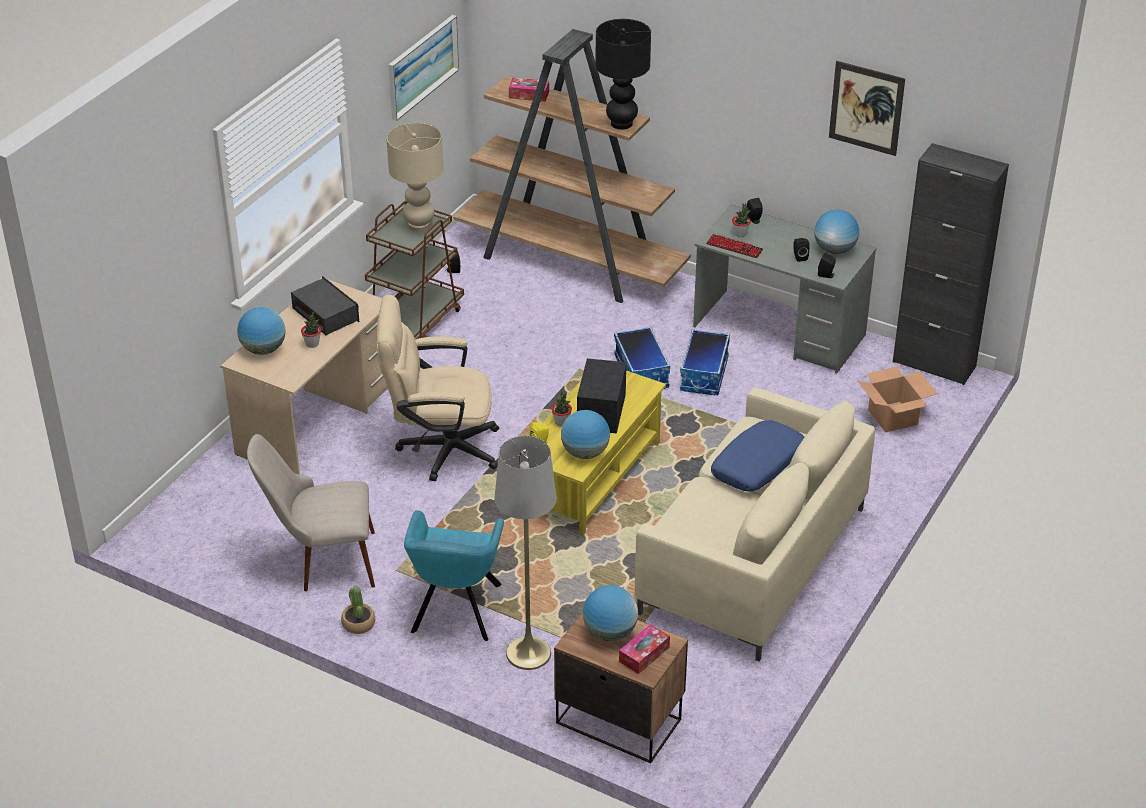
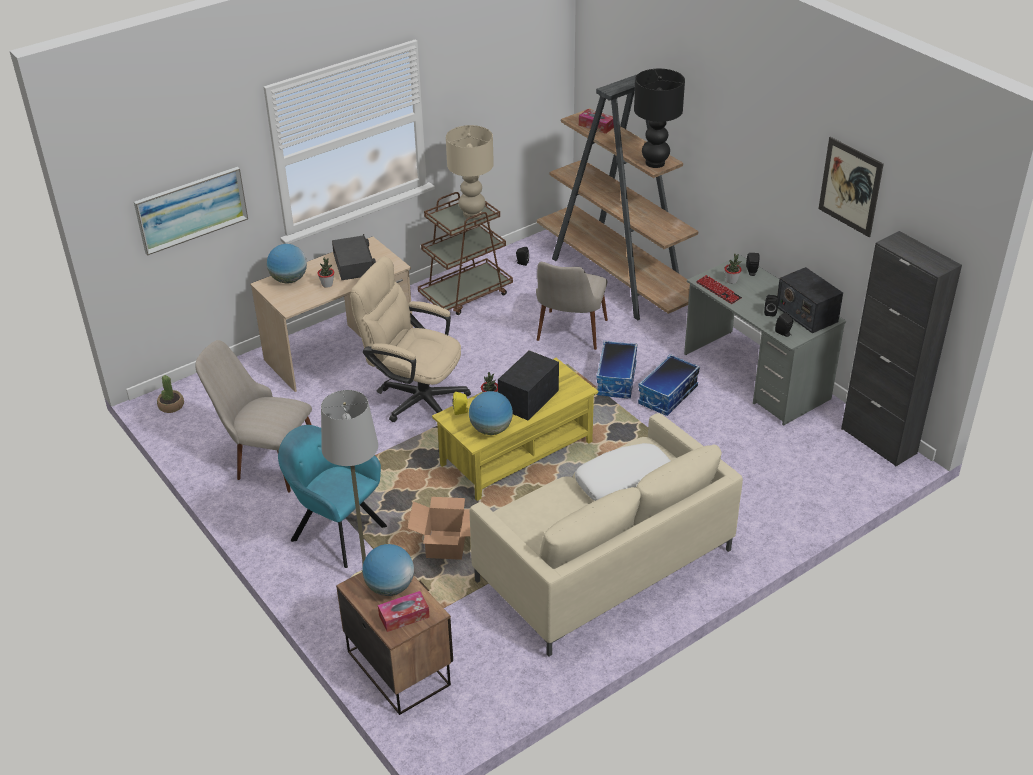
camera: 25 degrees right, 0 degrees up
potted plant [341,586,375,634] -> potted plant moved to [157,375,184,413]
picture [389,15,459,121] -> picture moved to [134,167,248,256]
turquoise armchair [404,510,504,641] -> turquoise armchair turned 90 degrees clockwise [278,425,387,568]
blue pillow [711,420,804,491] -> white pillow [575,443,671,501]
globe [814,210,859,254] -> radio [777,267,843,333]
cardboard box [858,366,938,433] -> cardboard box moved to [408,497,471,560]
none -> beige chair [536,262,608,350]

